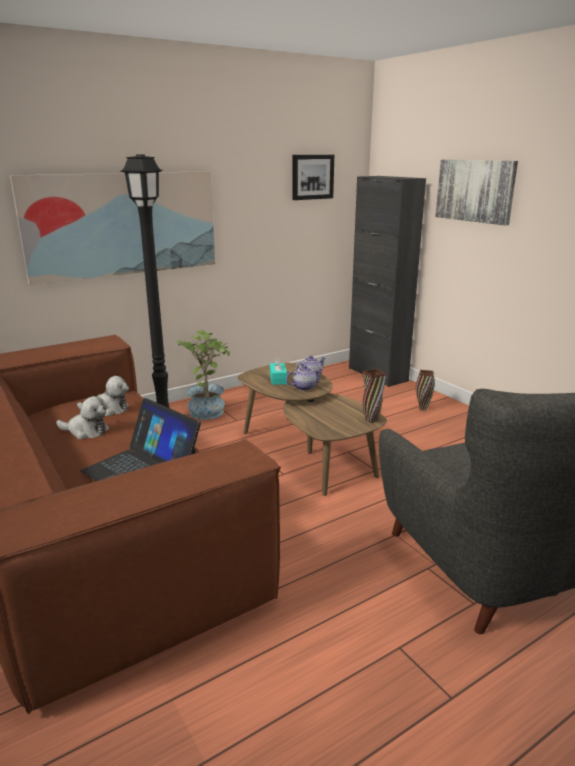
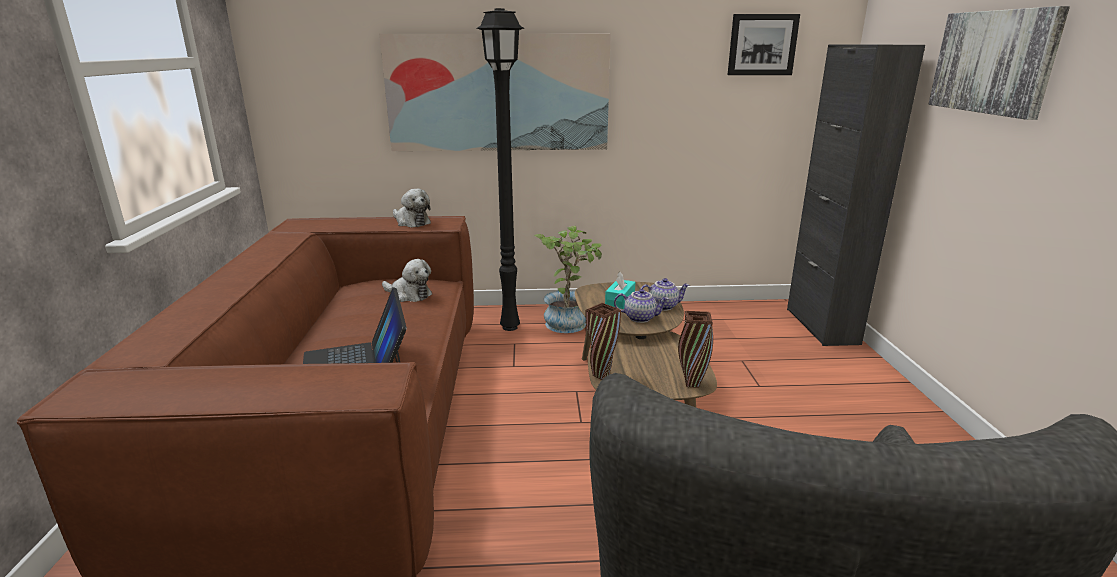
camera: 30 degrees right, 0 degrees up
plush toy [56,396,109,439] -> plush toy moved to [393,189,431,227]
brown vase [416,370,434,411] -> brown vase moved to [585,303,621,380]

